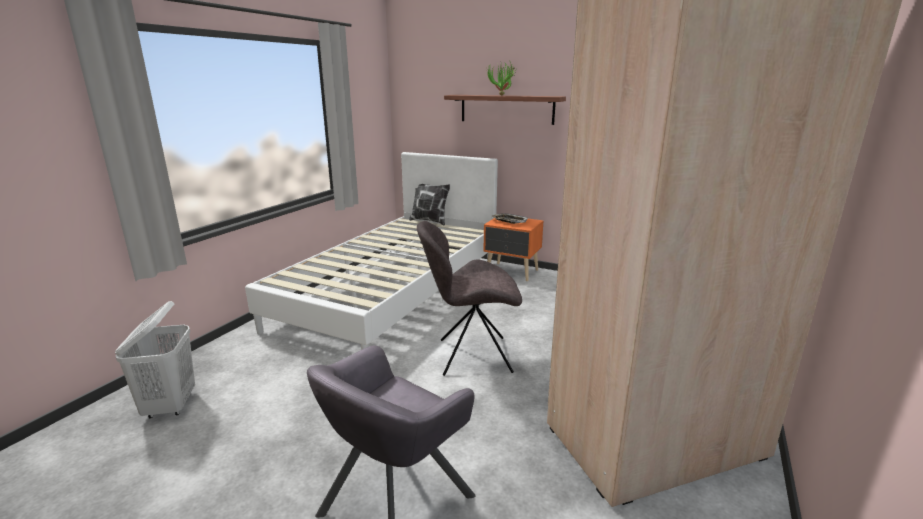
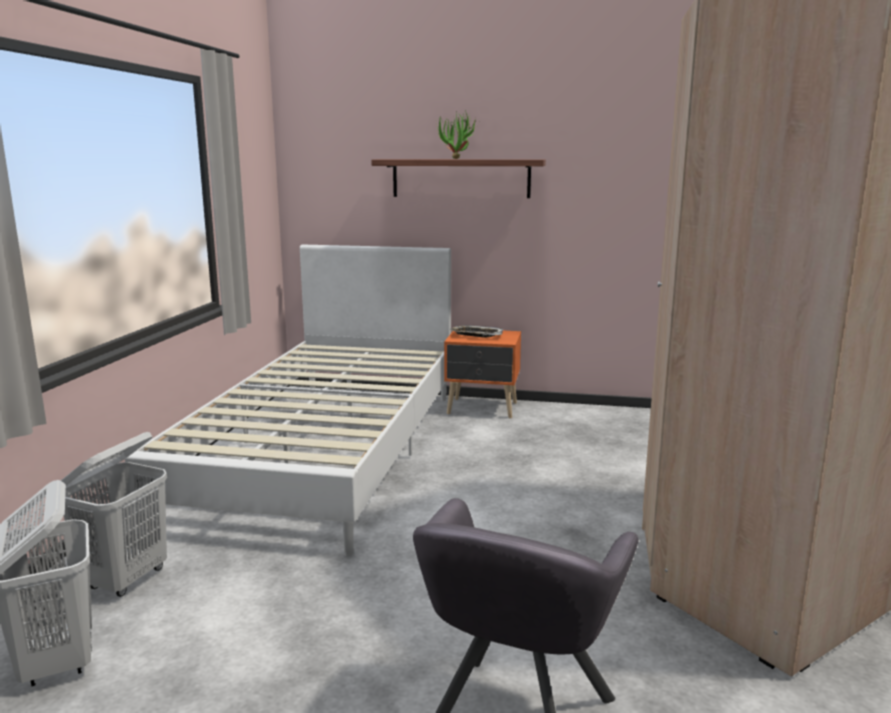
camera: 15 degrees left, 5 degrees down
pillow [409,184,450,226] -> none
grey chair [417,221,522,376] -> none
none -> white laundry basket [61,432,167,597]

